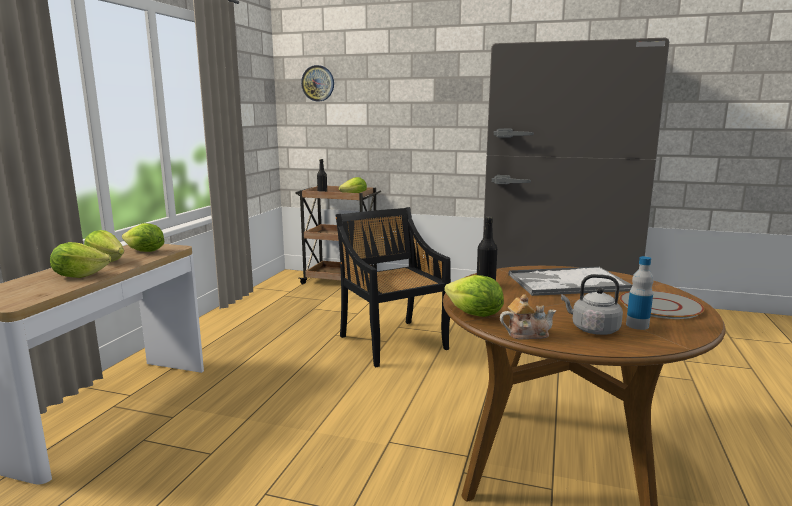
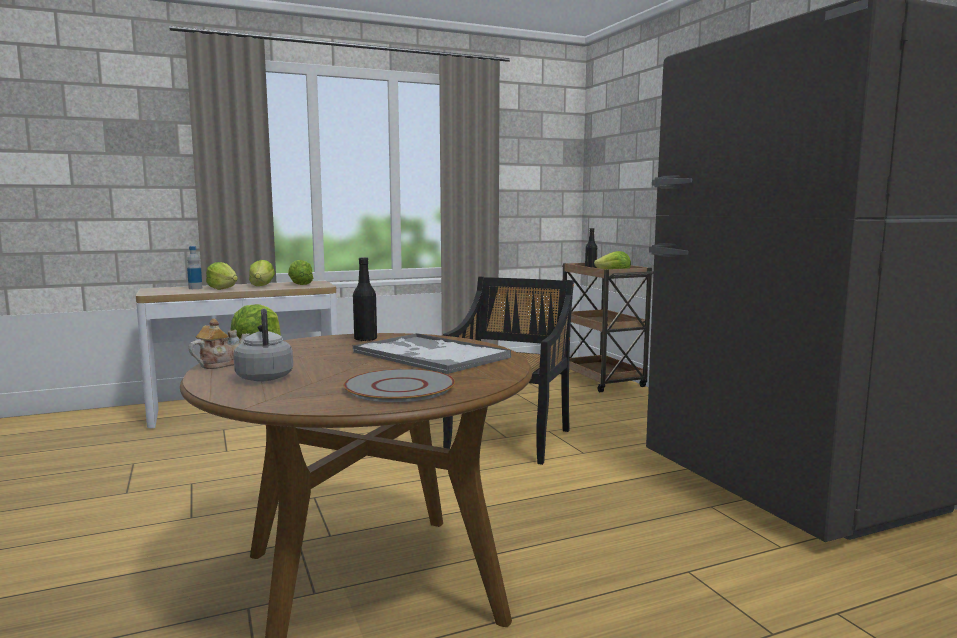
camera: 50 degrees right, 5 degrees down
wall clock [301,65,334,101] -> none
teapot [500,294,557,340] -> teapot turned 90 degrees counterclockwise [189,318,250,369]
bottle [626,256,654,330] -> bottle moved to [187,246,202,289]

